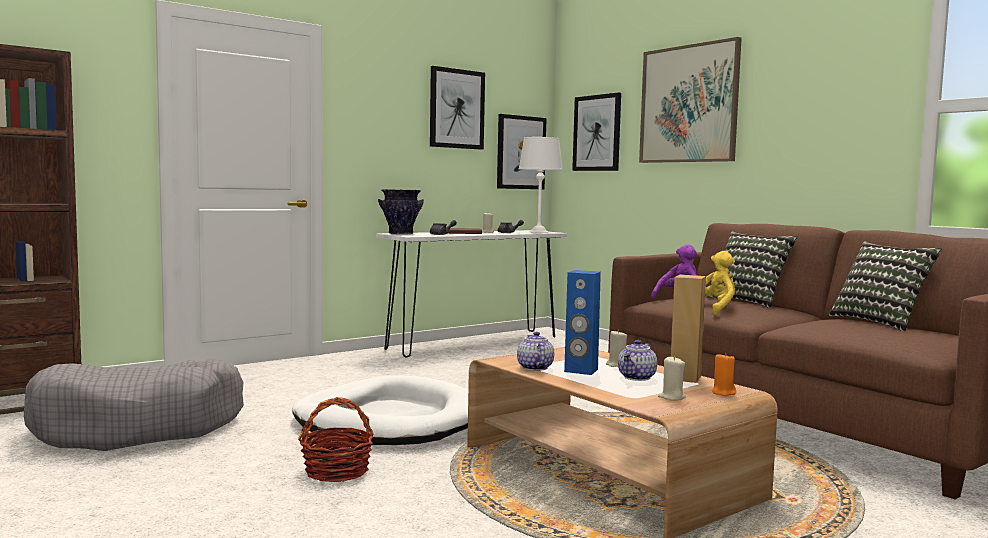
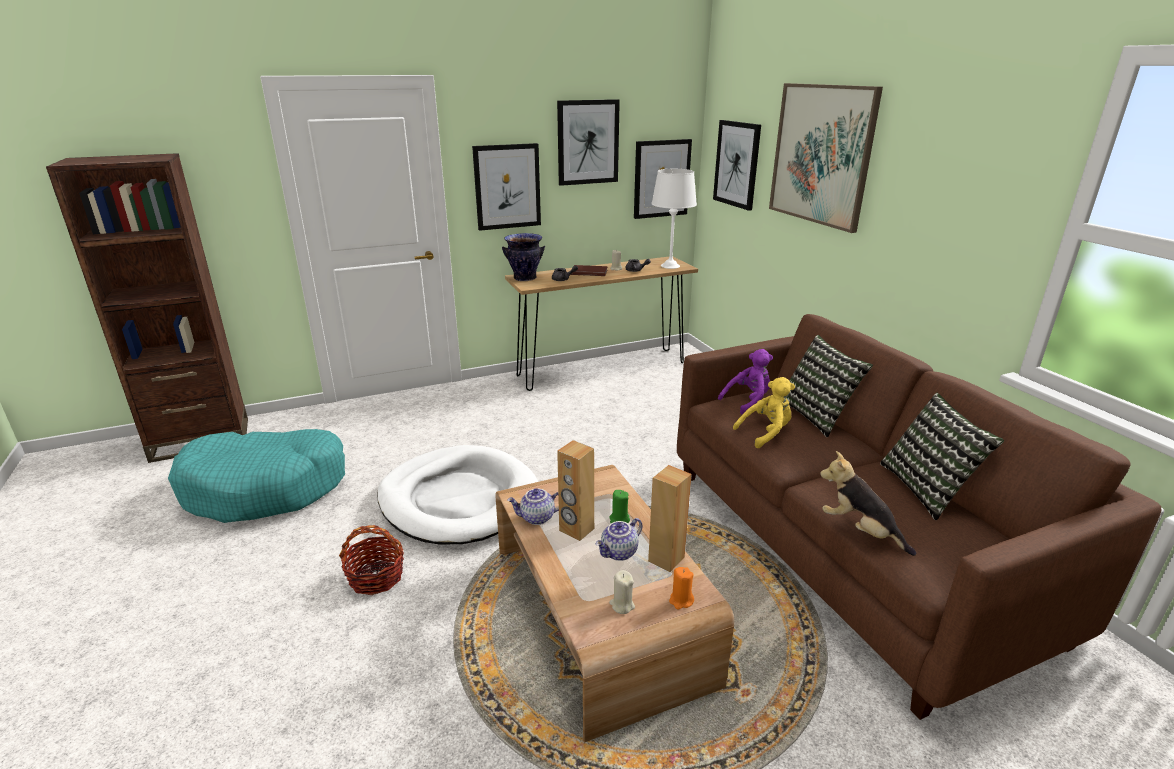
camera: 15 degrees right, 20 degrees up
grey dog bed [24,358,244,451] -> turquoise dog bed [168,429,345,523]
white console table [376,230,567,358] -> brown console table [505,257,698,391]
teapot [517,332,554,371] -> teapot turned 105 degrees counterclockwise [507,488,559,525]
blue speaker [564,270,601,375] -> brown speaker [557,440,594,541]
beige candle [606,330,627,367] -> green candle [609,490,630,523]
none -> picture [472,143,541,231]
none -> plush toy [820,451,916,556]

